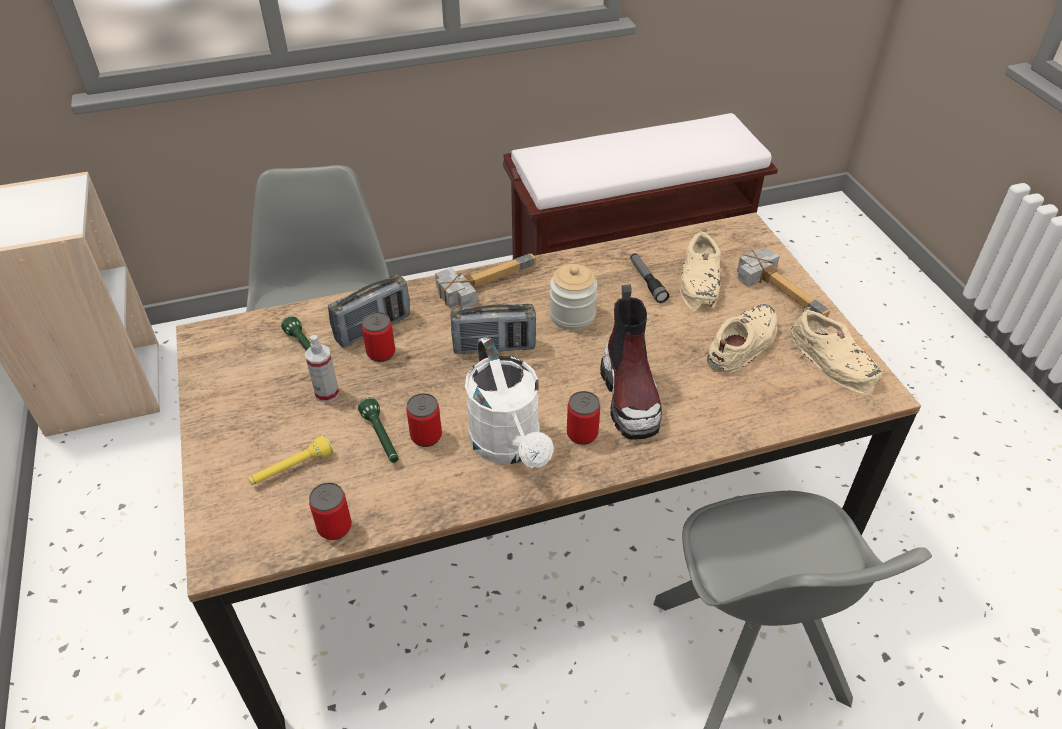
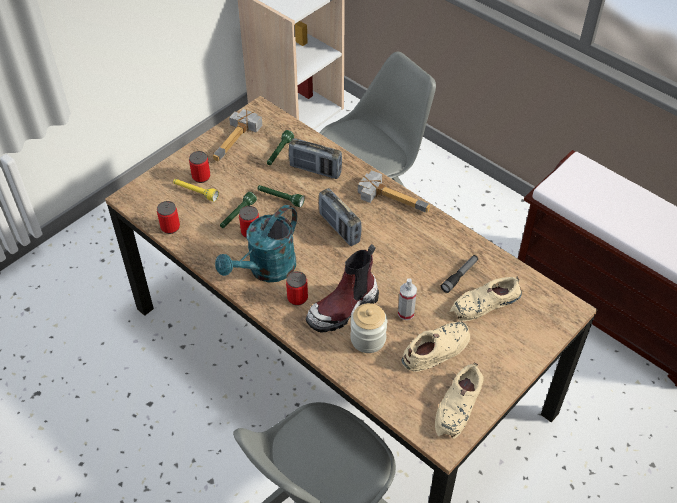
camera: 60 degrees right, 5 degrees up
spray bottle [305,335,339,402] -> spray bottle moved to [398,278,417,320]
can [362,312,395,362] -> can moved to [189,151,210,183]
white watering can [465,337,553,468] -> turquoise watering can [215,205,297,282]
jar [550,264,598,330] -> jar moved to [350,303,387,353]
beige shoe [707,304,777,373] -> beige shoe turned 45 degrees counterclockwise [402,322,470,372]
hammer [737,247,830,317] -> hammer moved to [213,109,262,162]
none -> green flashlight [257,185,305,207]

